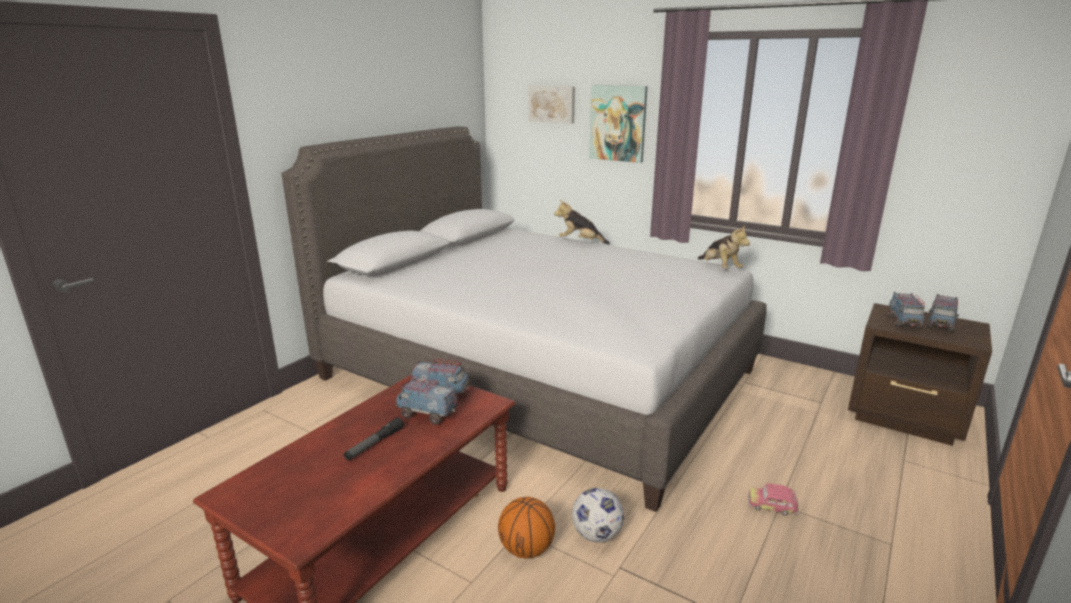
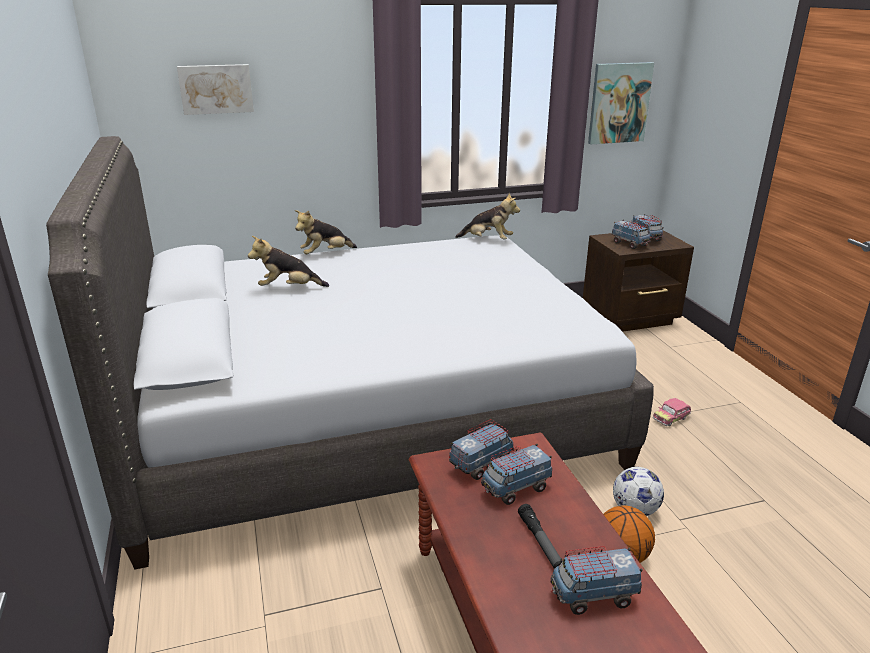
camera: 50 degrees left, 5 degrees up
picture [589,85,648,163] -> picture moved to [588,62,654,144]
none -> plush toy [248,236,329,287]
none -> toy truck [551,546,642,615]

